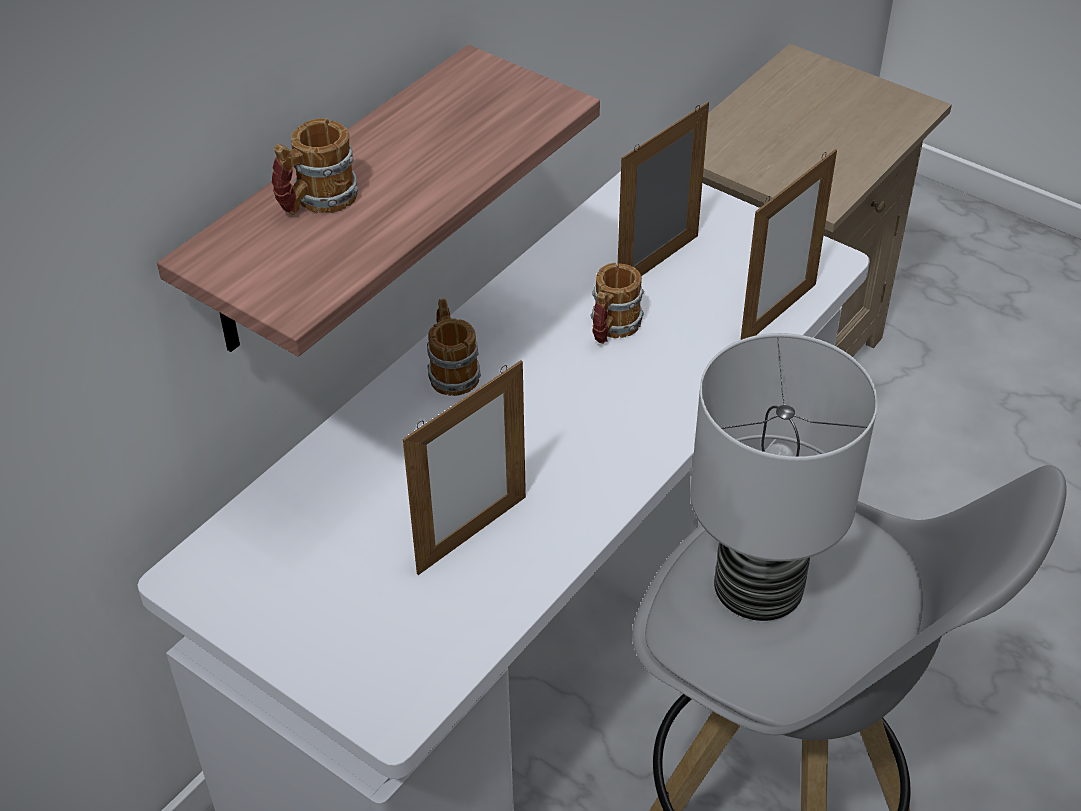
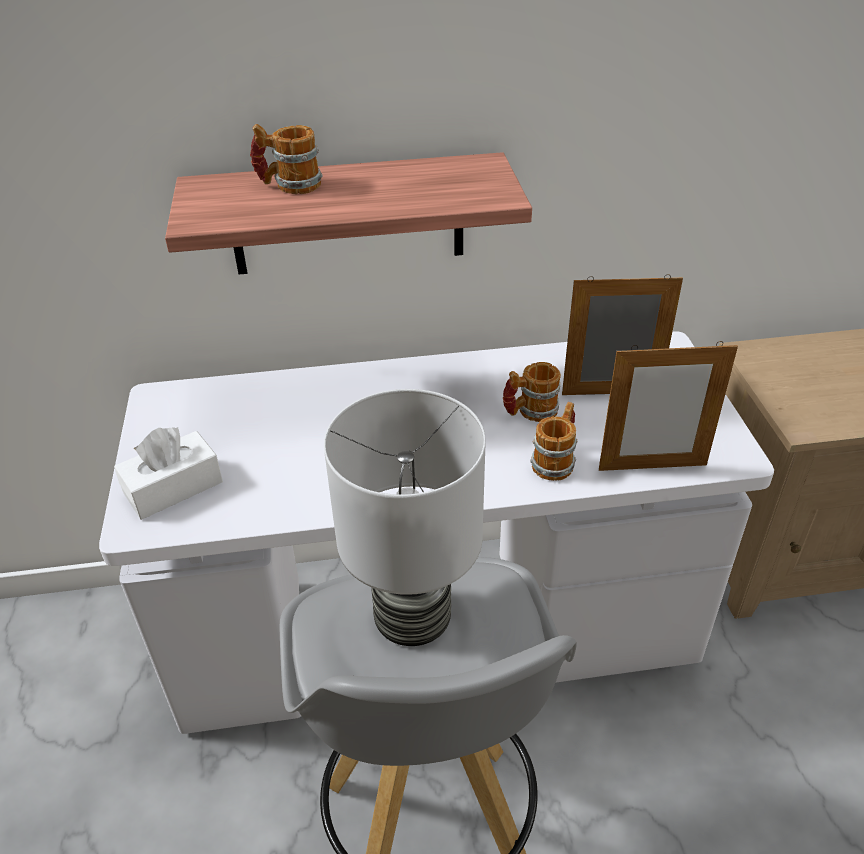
camera: 45 degrees right, 5 degrees down
picture frame [403,361,526,575] -> none
mug [427,299,481,396] -> mug moved to [530,402,577,481]
none -> white tissue box [114,427,223,520]

